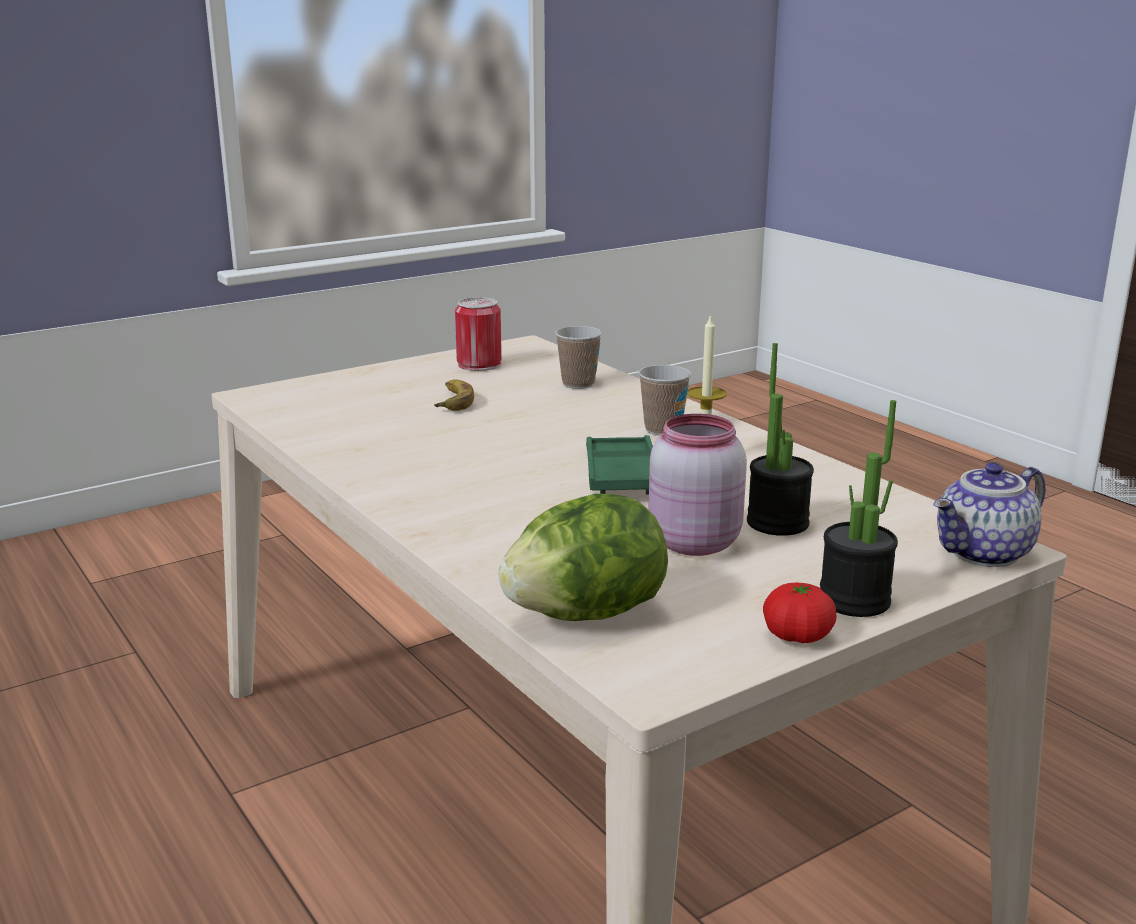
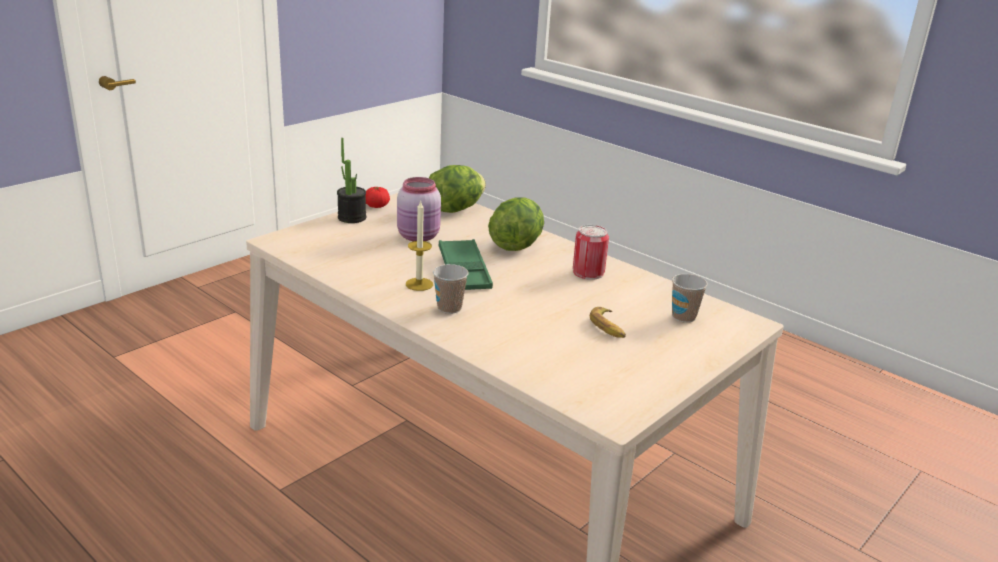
camera: 165 degrees right, 5 degrees up
can [455,297,502,371] -> can moved to [573,225,609,280]
cup [555,326,602,389] -> cup moved to [672,274,708,323]
potted plant [747,343,814,536] -> none
teapot [933,462,1046,567] -> none
none -> lettuce [488,197,544,251]

